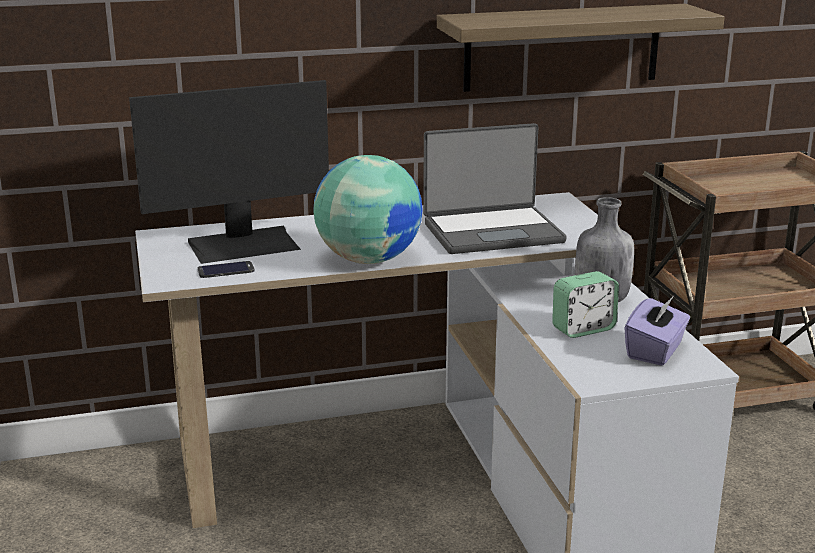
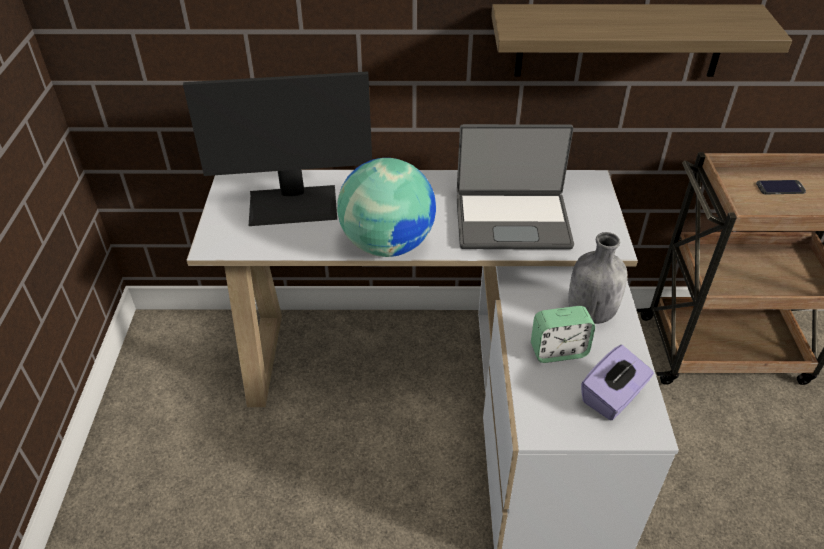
camera: 15 degrees right, 20 degrees up
phone [197,261,255,278] -> phone moved to [756,180,806,194]

